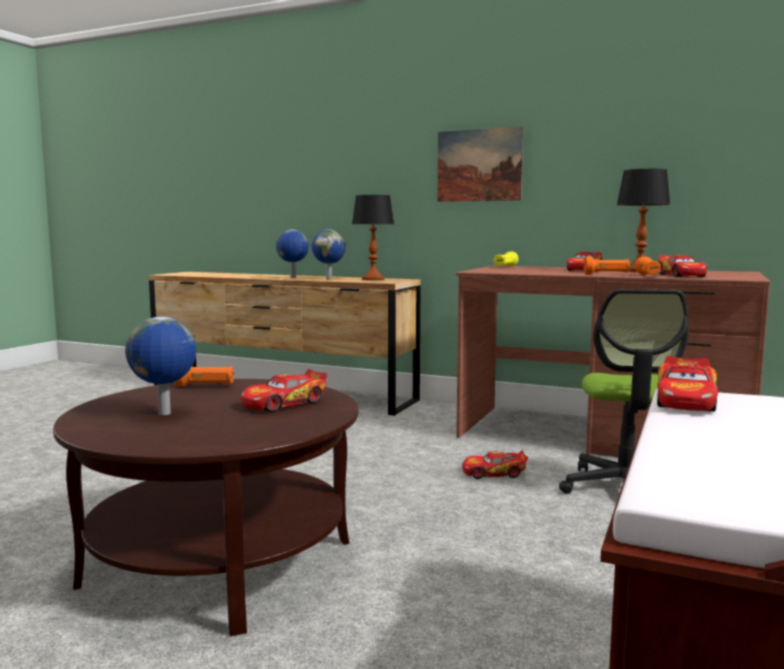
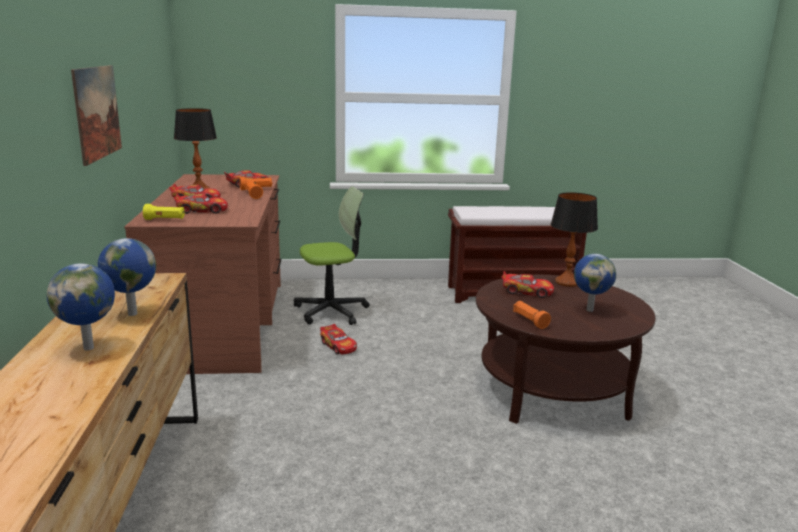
camera: 120 degrees left, 10 degrees up
table lamp [352,195,394,280] -> table lamp moved to [551,192,598,287]
toy car [657,356,718,412] -> toy car moved to [173,194,228,214]

